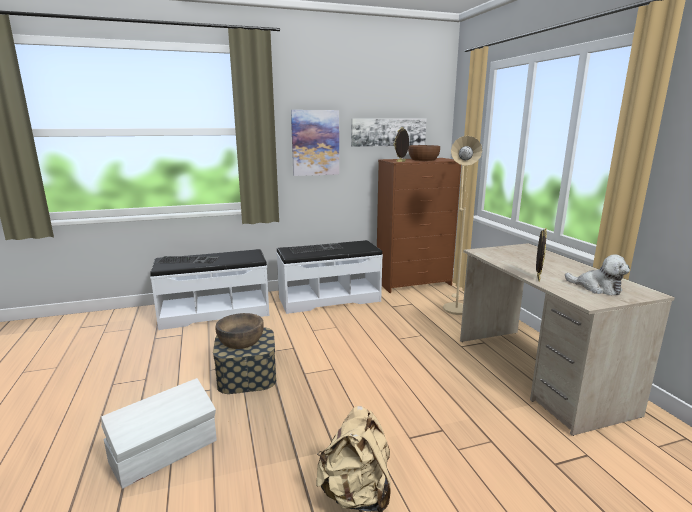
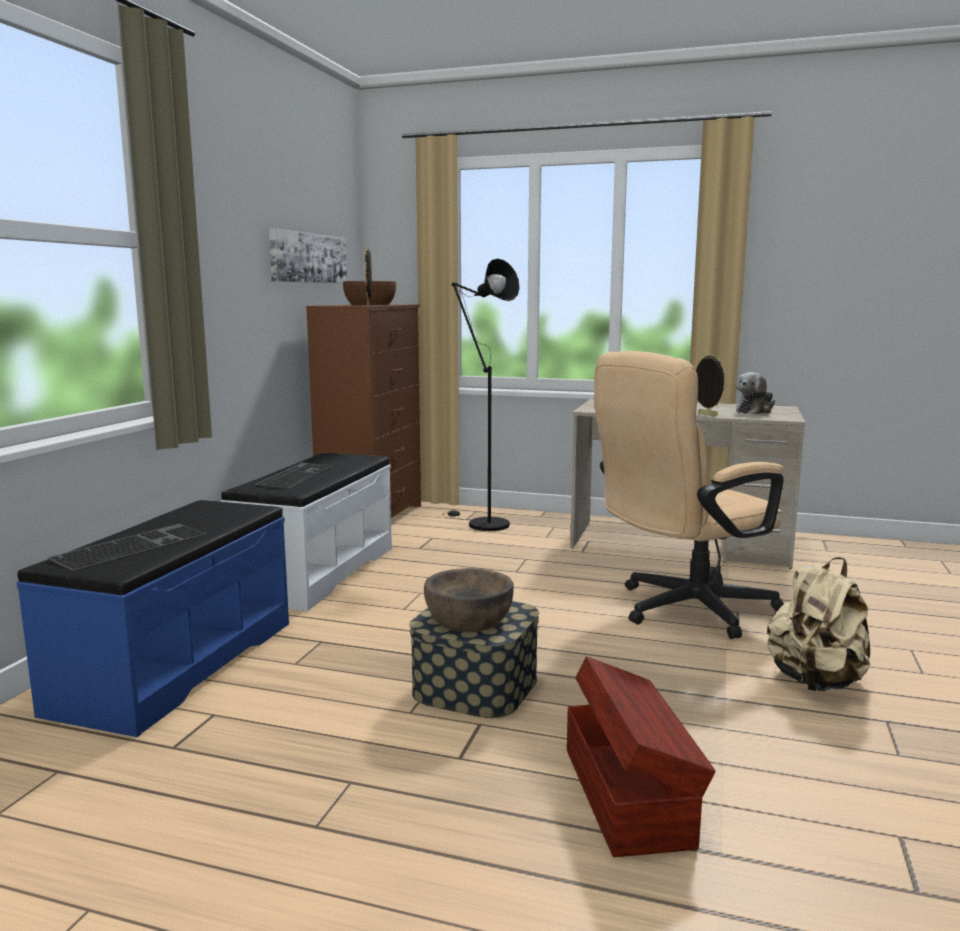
camera: 55 degrees left, 5 degrees down
white storage box [101,378,217,489] -> brown storage box [567,656,716,857]
white bench [150,249,269,330] -> blue bench [17,500,289,737]
picture [291,110,339,176] -> none
beige floor lamp [443,136,482,315] -> black floor lamp [443,259,519,531]
plush toy [565,254,630,295] -> plush toy turned 150 degrees clockwise [736,372,775,414]
none -> beige office chair [594,351,784,639]

